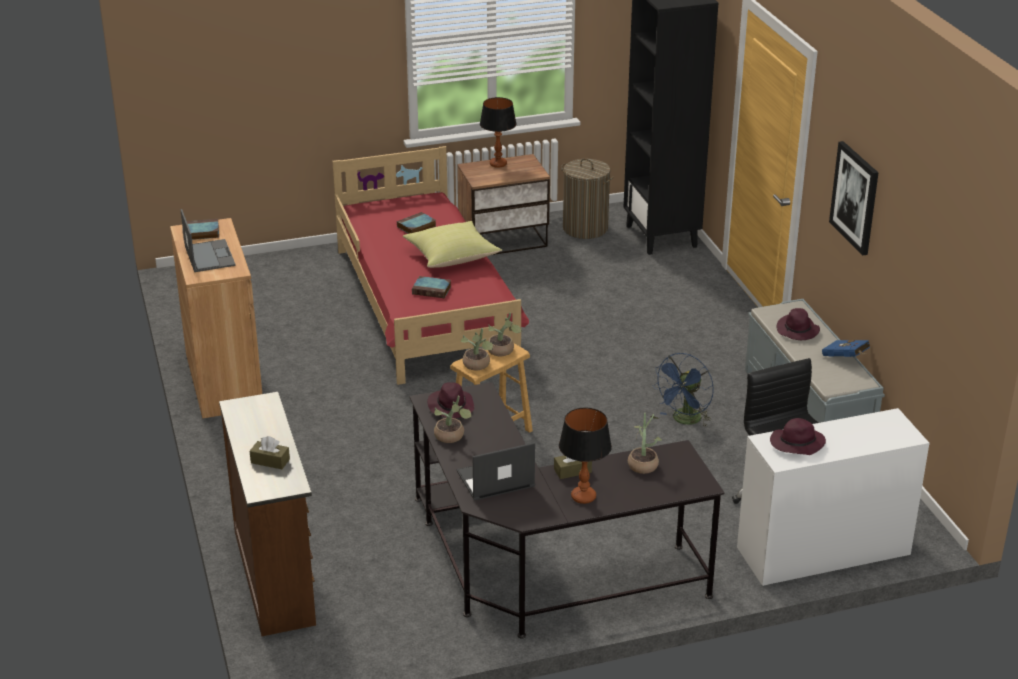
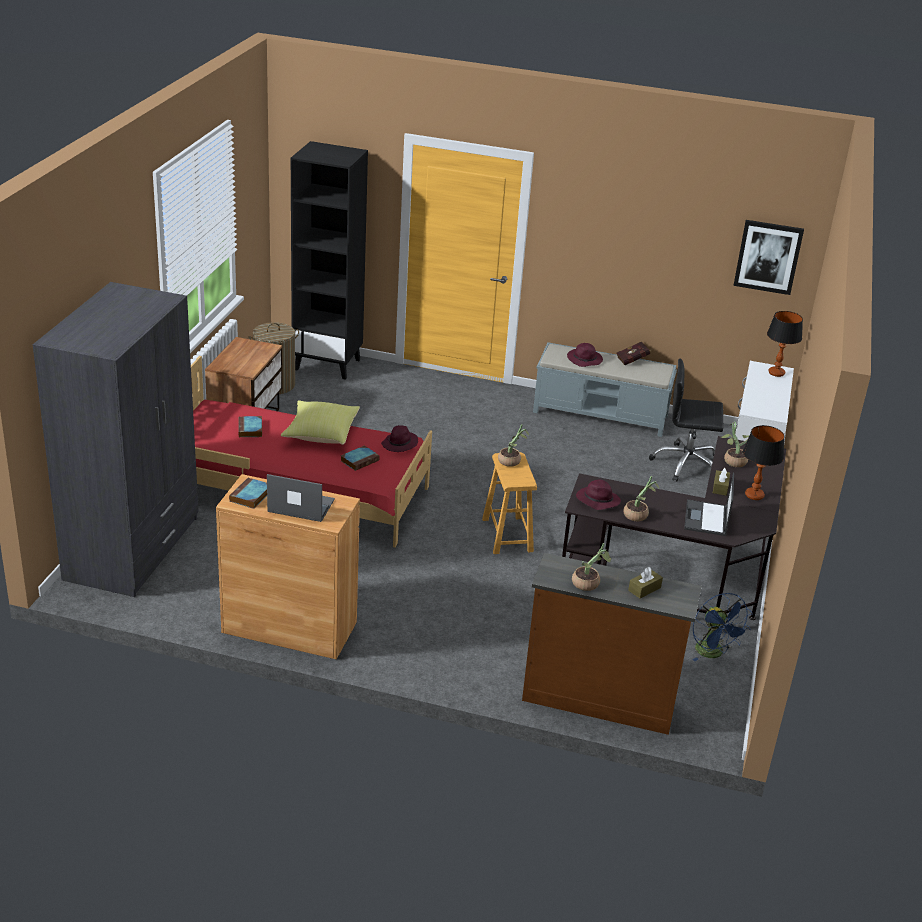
camera: 60 degrees left, 0 degrees up
potted plant [461,328,493,371] -> potted plant moved to [572,543,612,591]
table lamp [480,97,516,168] -> table lamp moved to [767,311,803,377]
blue fan [652,353,714,427] -> blue fan moved to [693,593,753,661]
purple hat [770,418,826,455] -> purple hat moved to [381,425,418,452]
blue book [822,340,870,357] -> red book [617,342,653,365]
picture [829,141,878,255] -> picture moved to [733,220,804,295]
none -> grey wardrobe [33,282,199,597]

